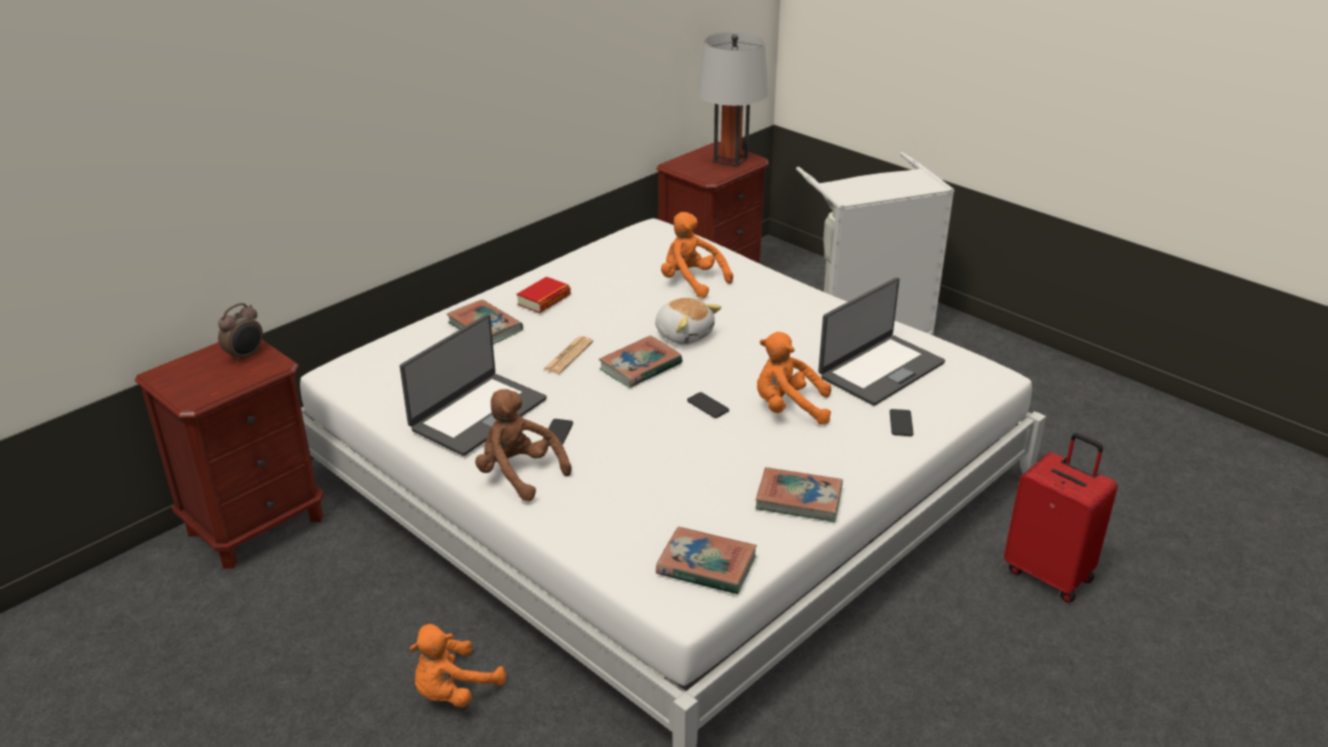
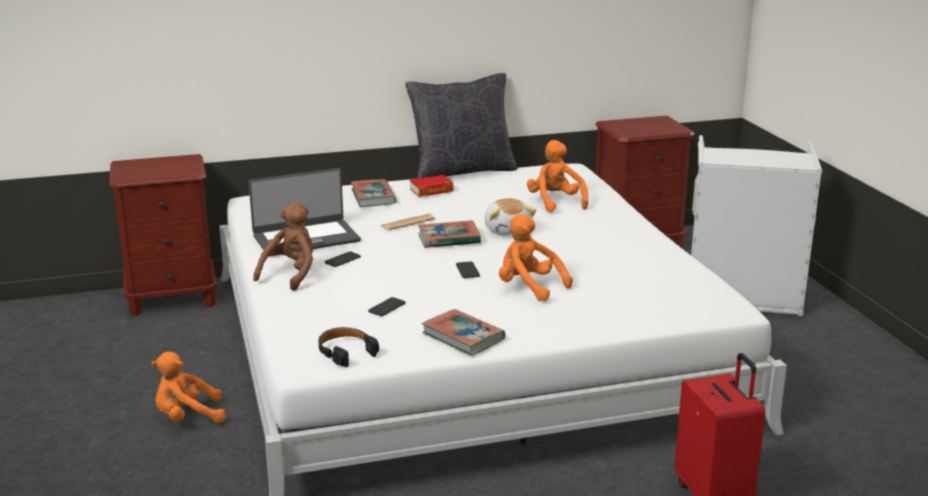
camera: 30 degrees right, 10 degrees down
alarm clock [218,303,263,363] -> none
brown plush toy [475,389,572,501] -> brown plush toy turned 45 degrees clockwise [253,202,313,291]
book [656,527,757,594] -> black headphones [318,327,379,367]
grey table lamp [698,32,768,167] -> none
laptop [818,277,945,406] -> none
phone [890,409,913,436] -> phone moved to [368,297,406,316]
none -> black pillow [406,73,517,179]

